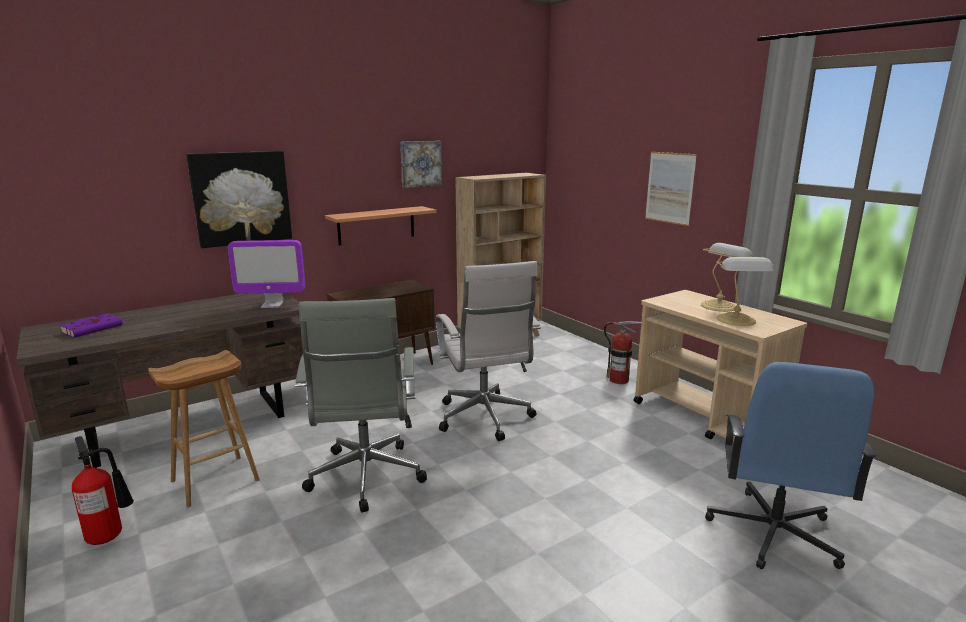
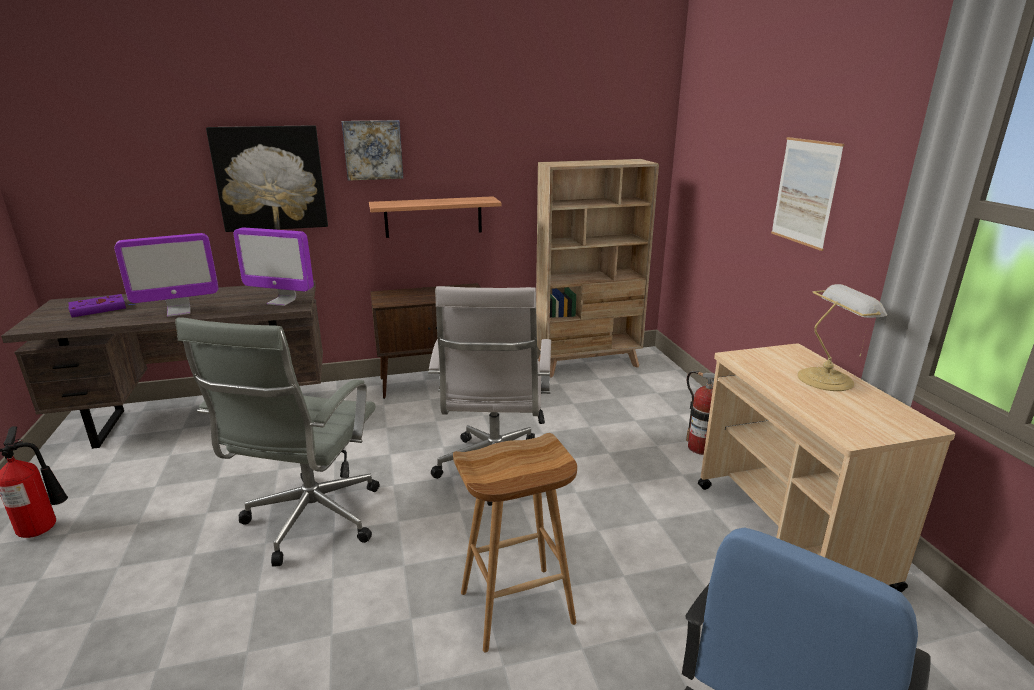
camera: 20 degrees right, 5 degrees up
brown stool [148,350,260,508] -> brown stool moved to [453,433,577,652]
picture [400,141,442,188] -> picture moved to [342,120,403,181]
table lamp [716,257,774,326] -> none
none -> monitor [114,233,218,317]

